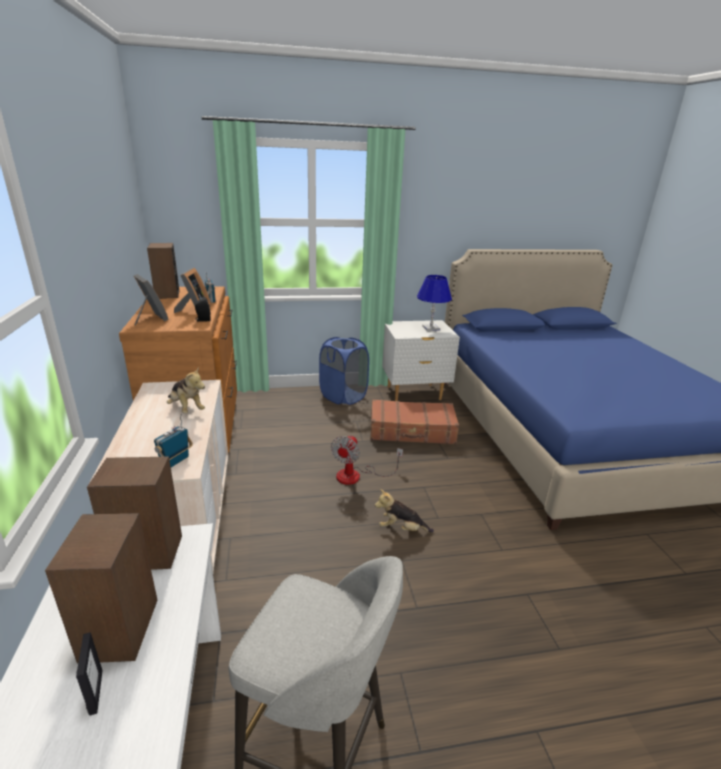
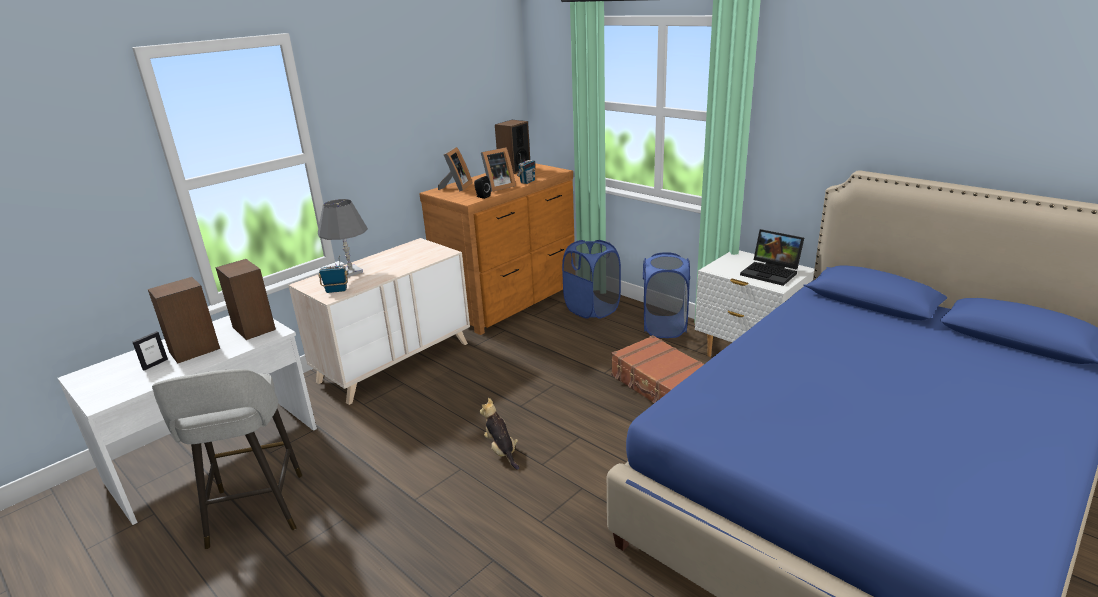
camera: 55 degrees right, 0 degrees up
plush toy [167,366,205,414] -> none
fan [331,435,403,485] -> none
blue table lamp [417,275,452,331] -> laptop [740,229,804,286]
none -> grey table lamp [318,199,368,277]
none -> blue laundry basket [562,240,621,319]

